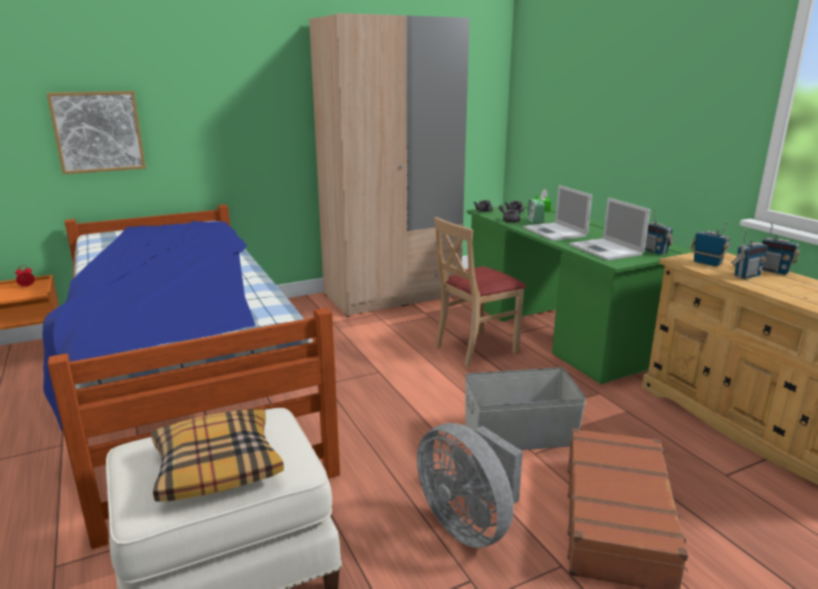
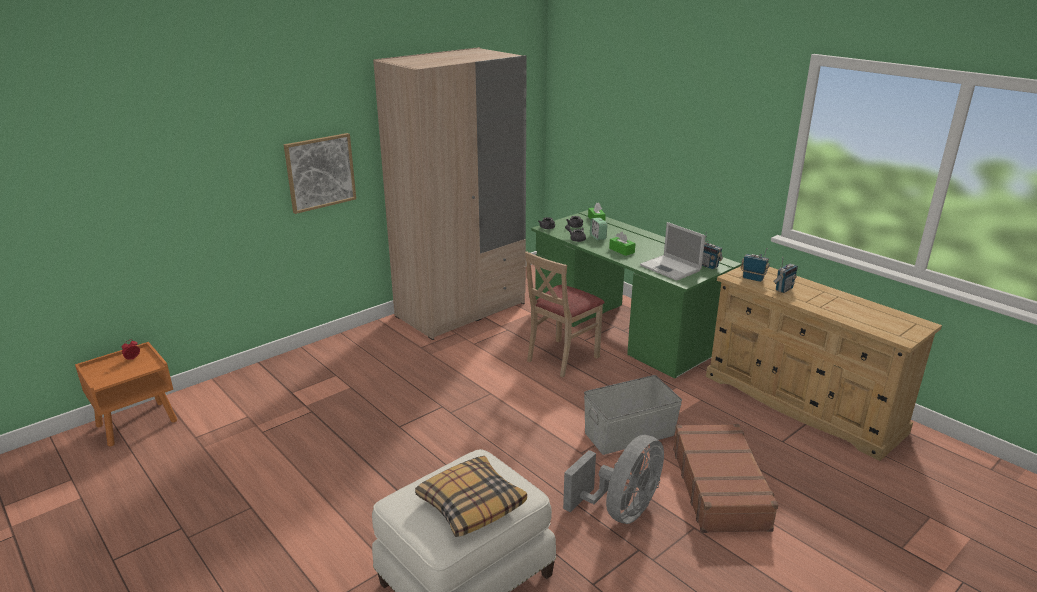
camera: 15 degrees left, 5 degrees up
bed [42,204,340,549] -> none
picture [46,91,146,174] -> picture moved to [284,133,356,214]
grey fan [417,423,523,548] -> grey fan turned 90 degrees counterclockwise [563,435,664,524]
laptop [523,185,592,241] -> green tissue box [609,232,636,256]
radio [762,222,800,275] -> none

